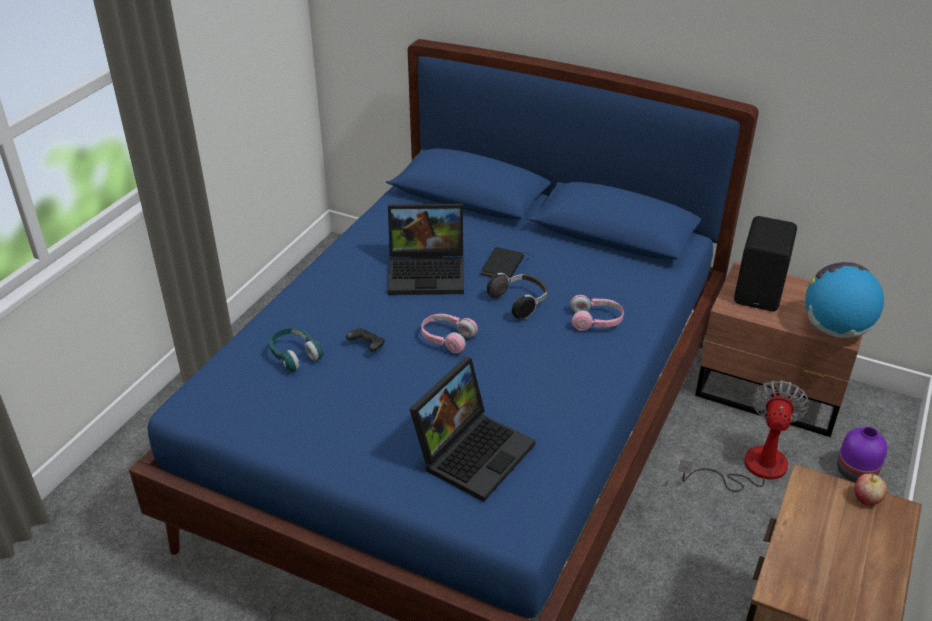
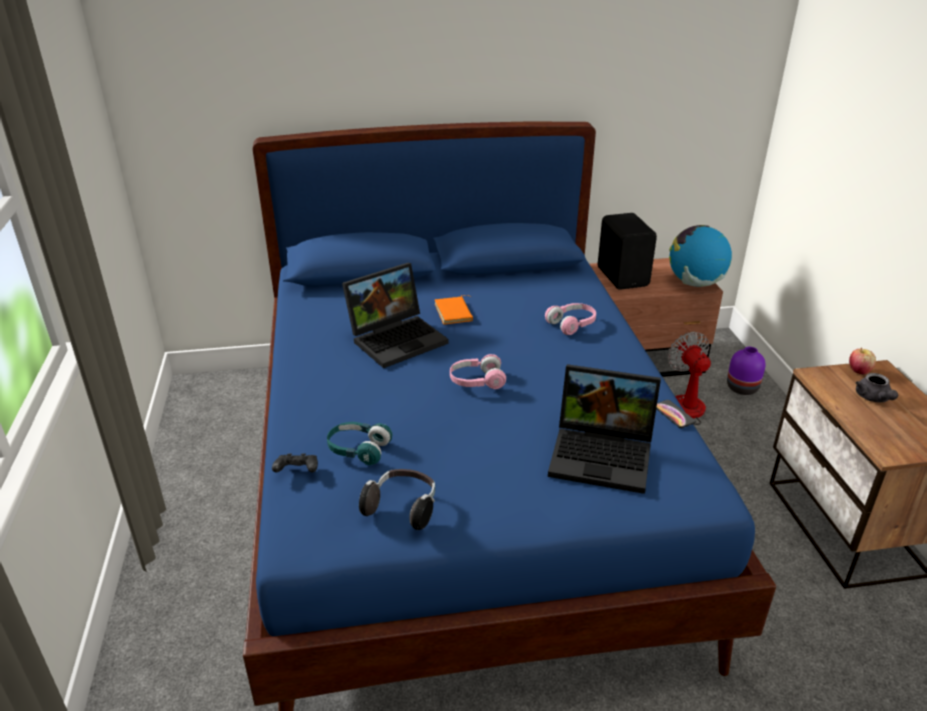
camera: 35 degrees left, 5 degrees down
black game controller [346,328,385,352] -> black game controller moved to [272,453,318,473]
laptop [410,357,535,502] -> laptop turned 105 degrees clockwise [548,364,661,494]
black book [481,247,532,278] -> orange book [435,295,473,325]
headphones [487,273,548,319] -> headphones moved to [359,469,435,530]
none -> phone [656,400,696,428]
none -> grey teapot [856,373,898,402]

